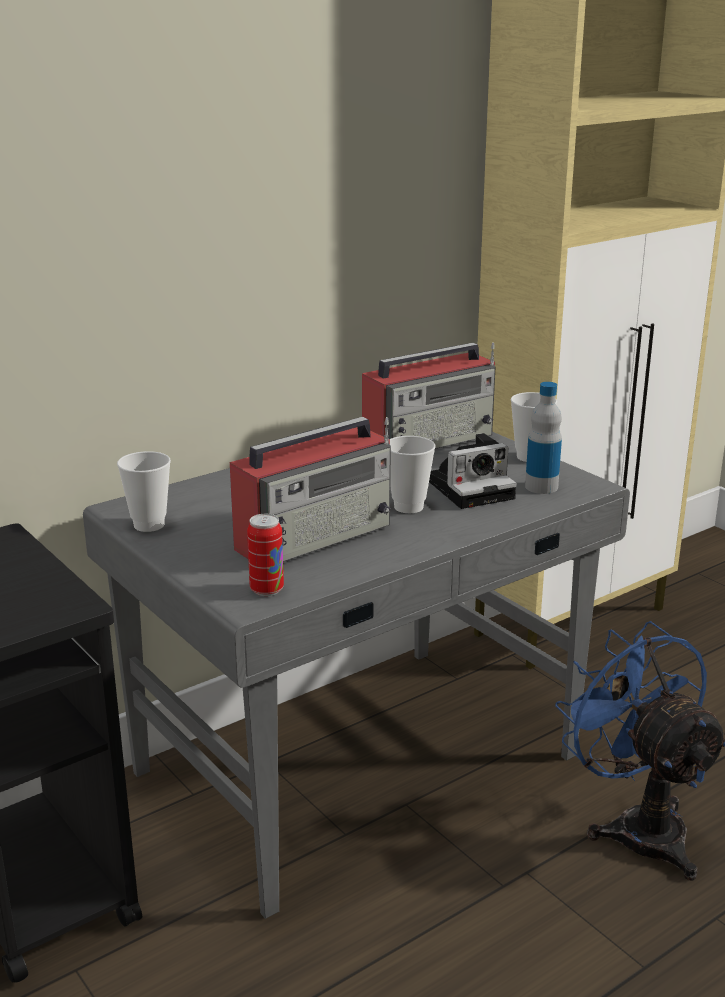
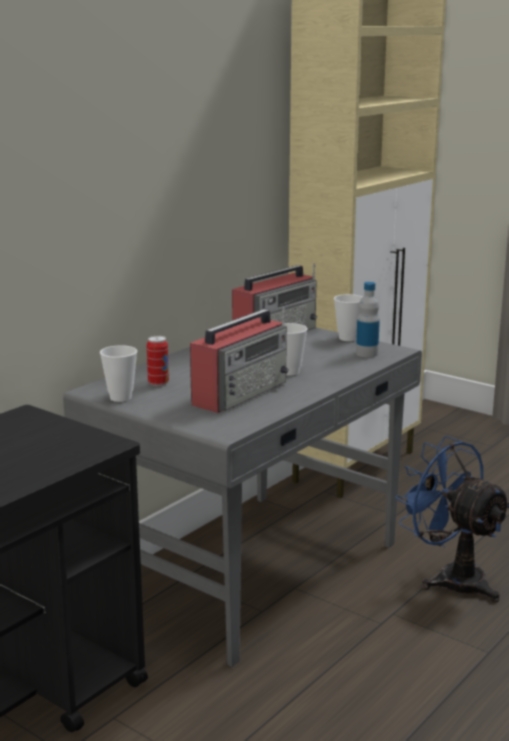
camera: 15 degrees left, 5 degrees down
can [247,514,284,596] -> can moved to [147,336,169,386]
camera [429,433,517,509] -> none

